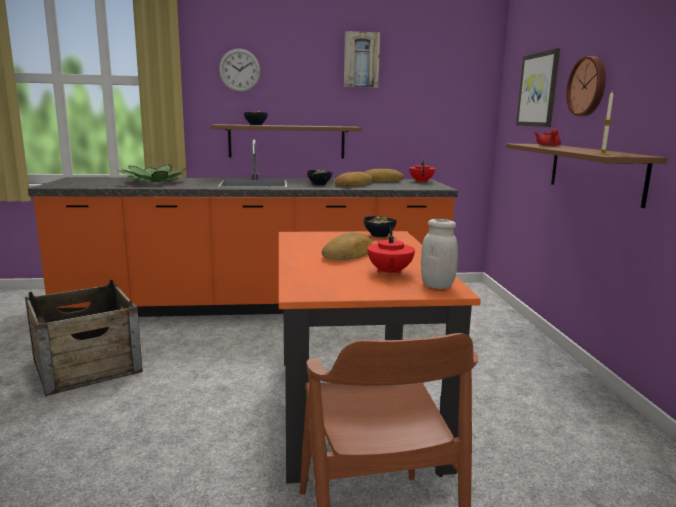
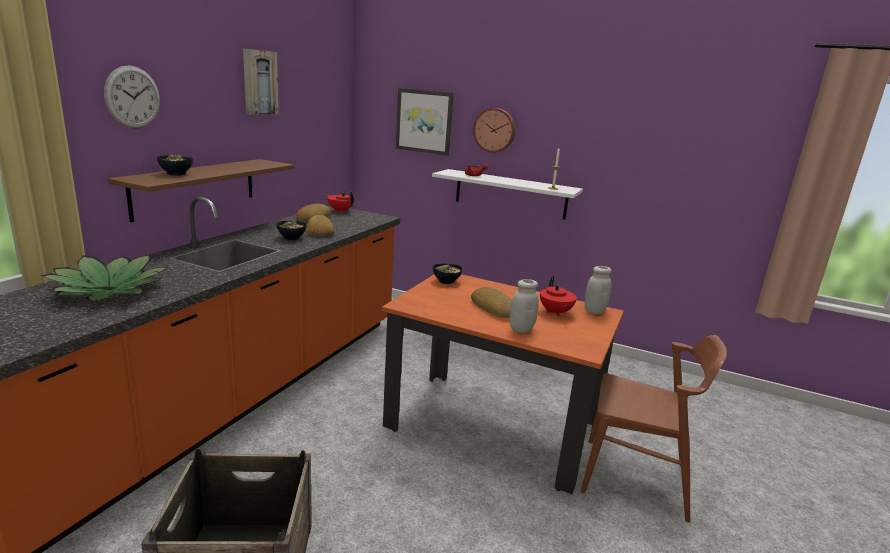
camera: 60 degrees left, 5 degrees up
red teapot [367,227,415,276] -> red teapot turned 45 degrees clockwise [540,276,577,317]
brown shelf [506,144,667,208] -> white shelf [432,169,583,220]
none -> white jar [510,279,539,333]

